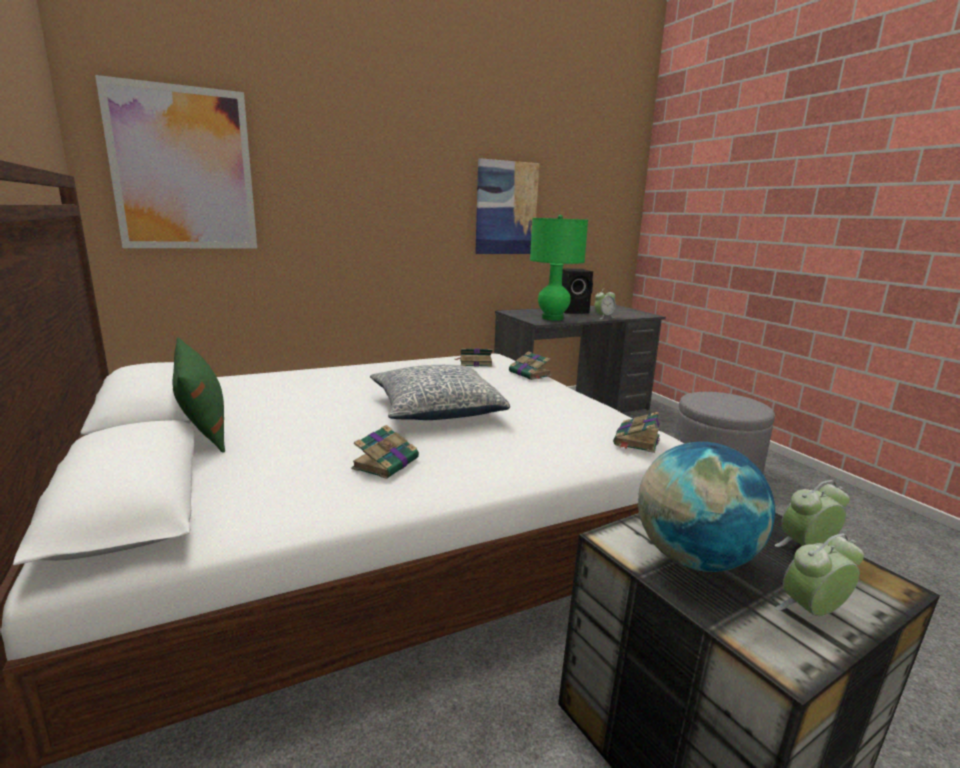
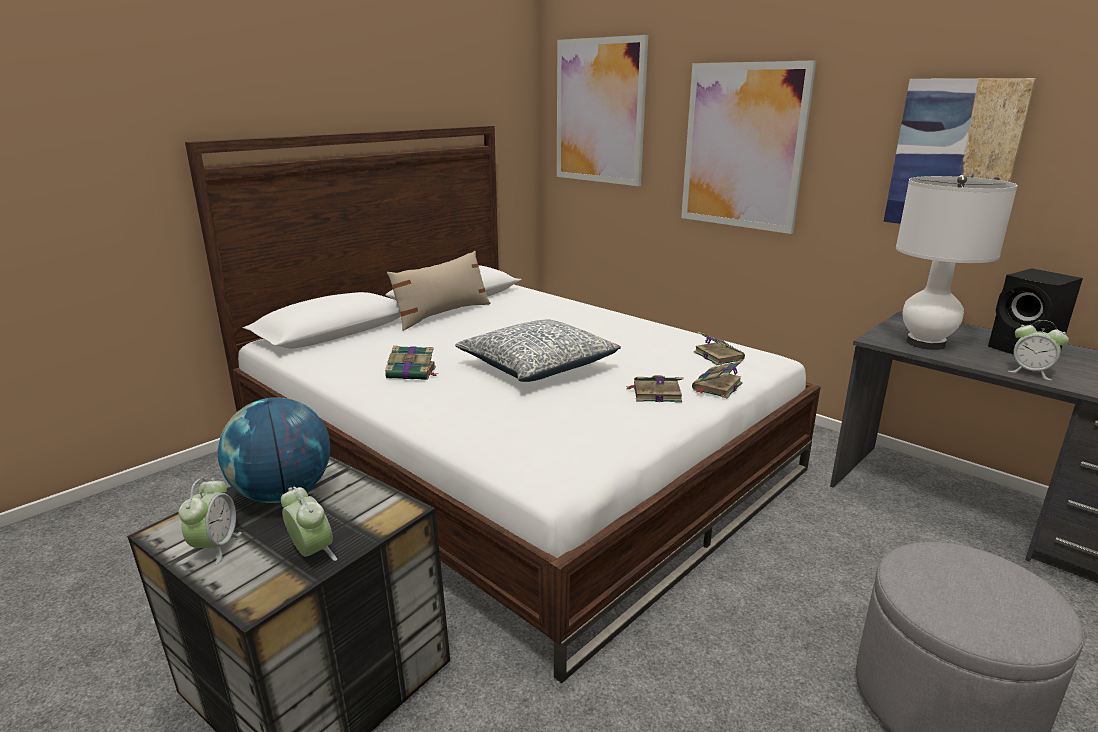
camera: 70 degrees right, 5 degrees up
green pillow [172,337,225,453] -> beige pillow [387,251,491,331]
green table lamp [530,215,588,321] -> white table lamp [896,175,1018,350]
book [613,411,660,453] -> book moved to [626,375,683,403]
alarm clock [775,533,864,616] -> alarm clock turned 45 degrees clockwise [179,478,242,564]
none -> picture [681,60,816,234]

